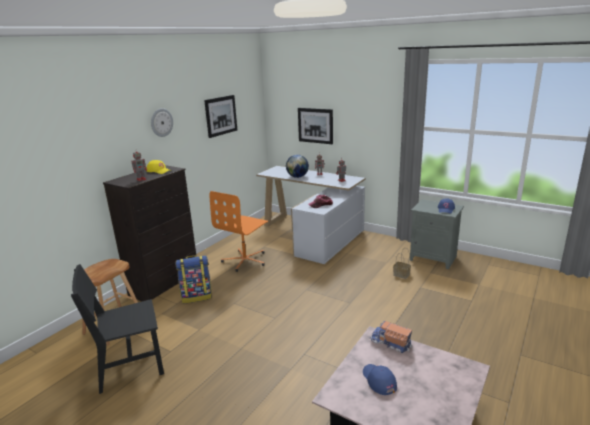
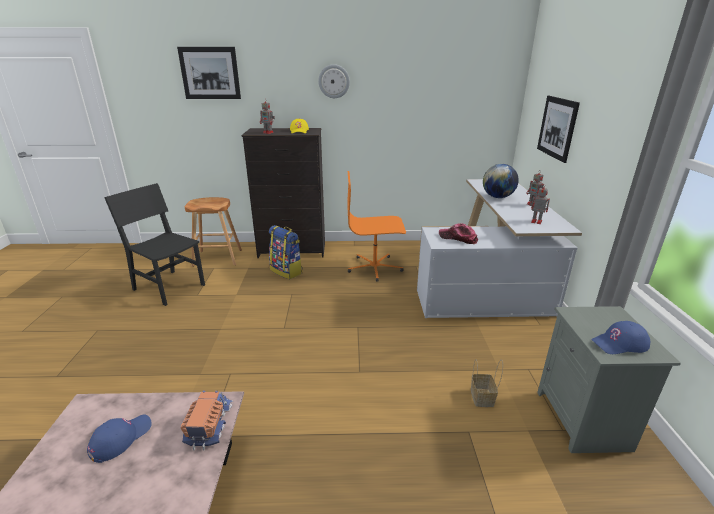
camera: 55 degrees right, 5 degrees up
picture [204,95,237,138] -> picture moved to [177,47,241,99]

